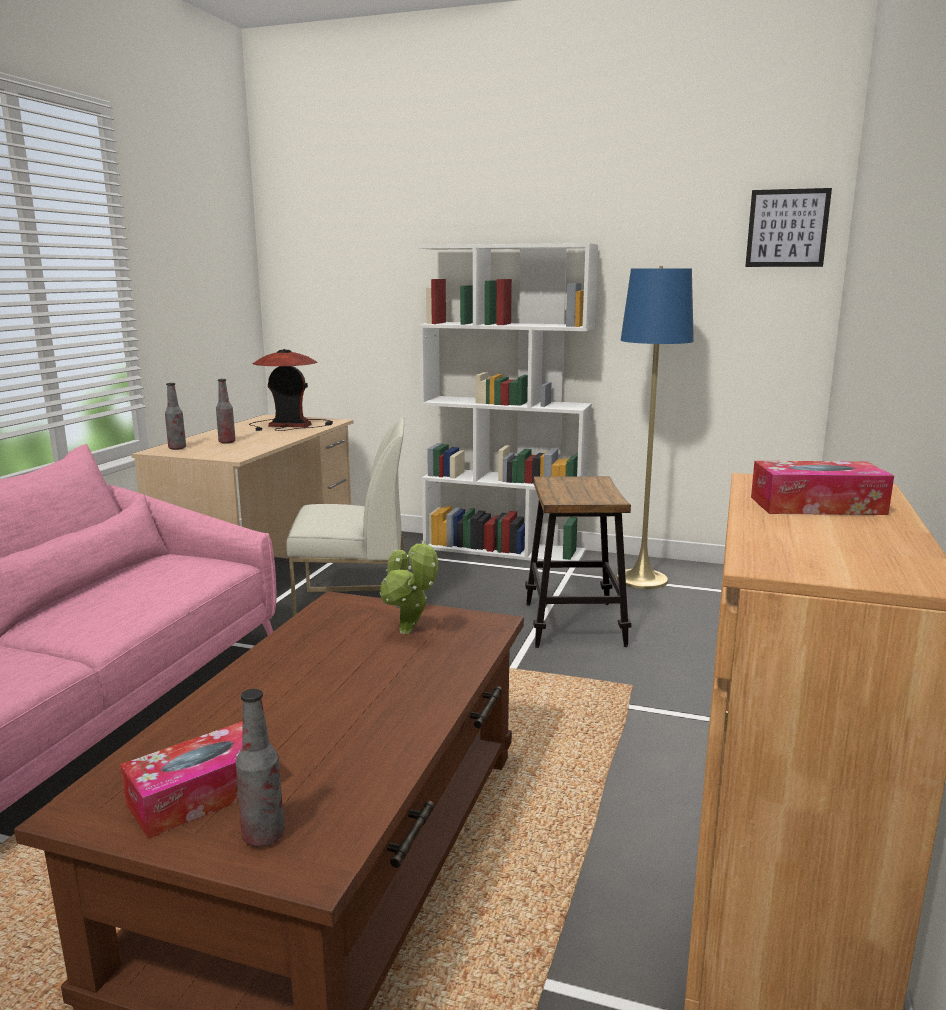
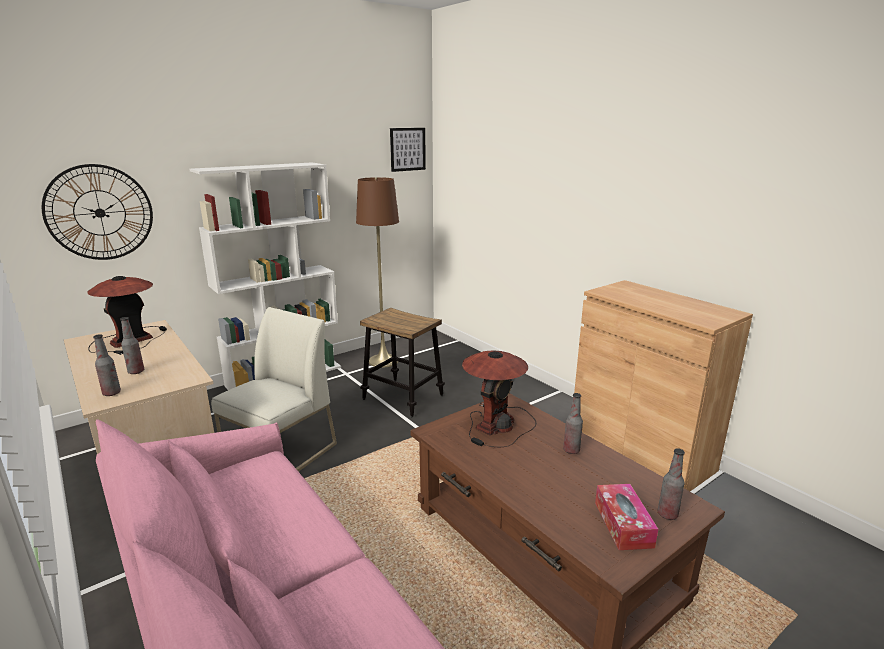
camera: 55 degrees left, 5 degrees up
potted plant [380,540,438,634] -> table lamp [462,350,536,447]
blue floor lamp [616,266,694,589] -> brown floor lamp [356,177,399,368]
tissue box [751,461,894,515] -> none
none -> wall clock [42,164,153,260]
none -> bottle [563,393,583,454]

